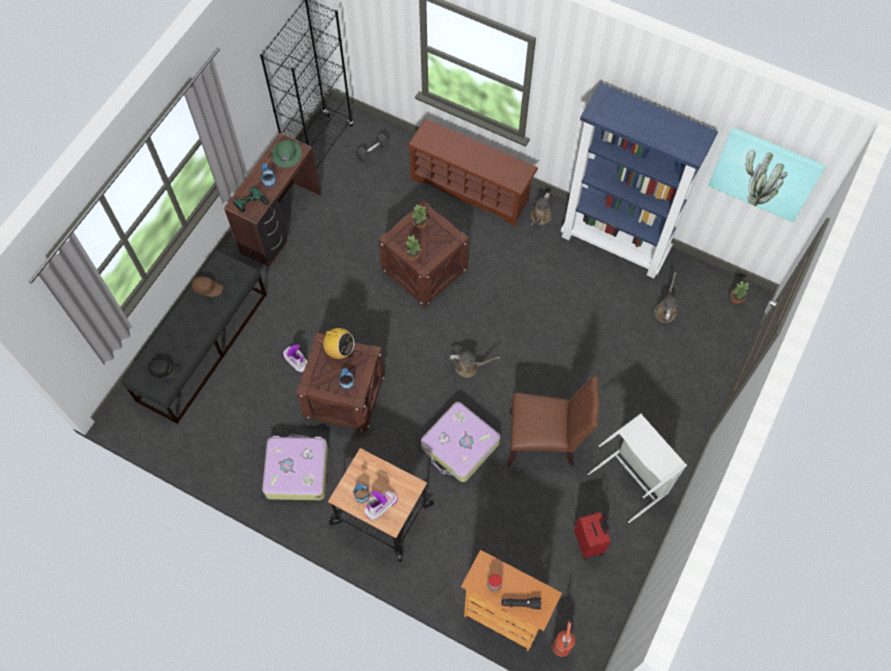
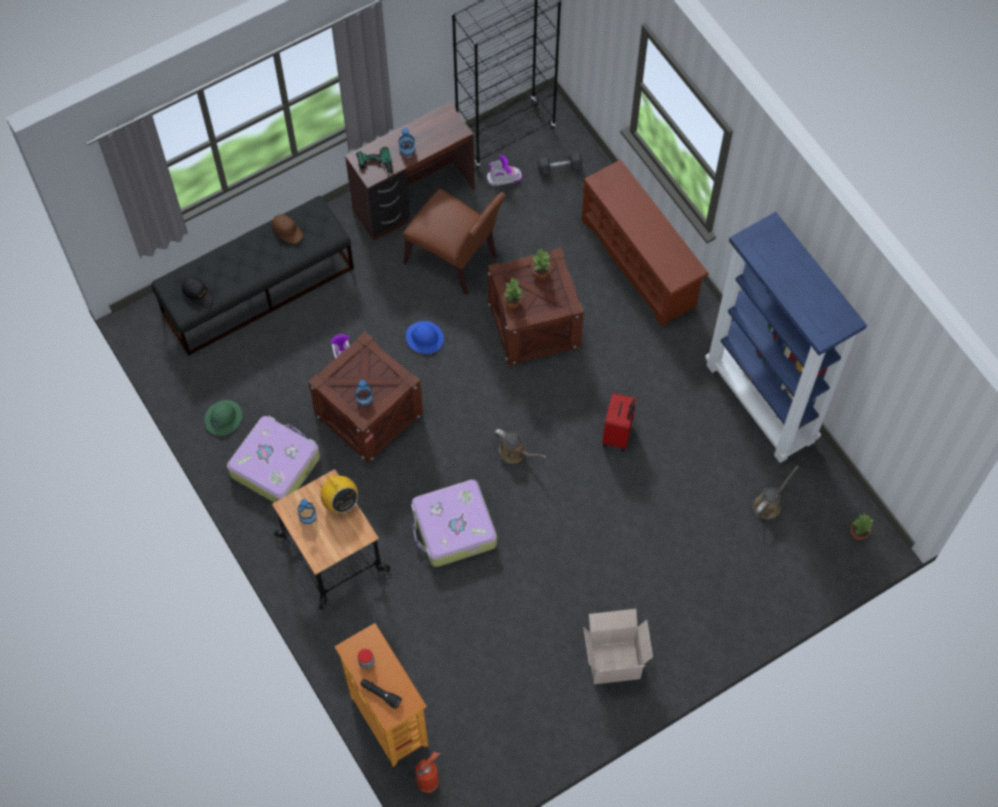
camera: 30 degrees right, 0 degrees up
green hard hat [271,140,302,168] -> green hard hat moved to [205,400,242,436]
radio [322,328,354,359] -> radio moved to [318,475,358,513]
boot [365,490,398,520] -> boot moved to [487,155,522,186]
brown chair [507,376,599,467] -> brown chair moved to [403,189,506,295]
brown watering can [531,193,552,226] -> none
red suitcase [574,512,611,560] -> red suitcase moved to [602,393,637,452]
grey laundry basket [588,413,687,523] -> cardboard box [584,609,653,684]
picture [708,127,826,222] -> none
none -> blue hard hat [406,321,444,354]

